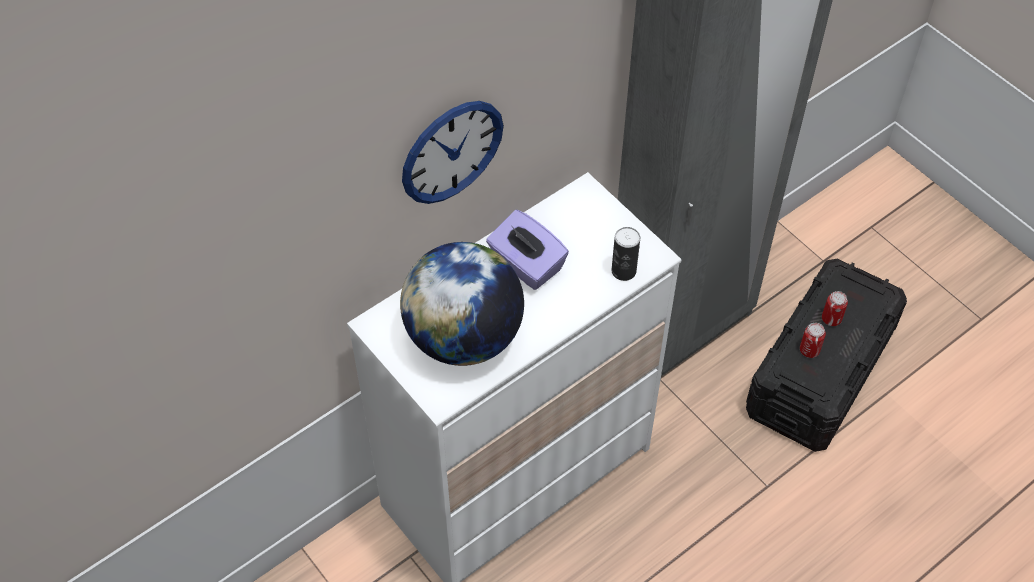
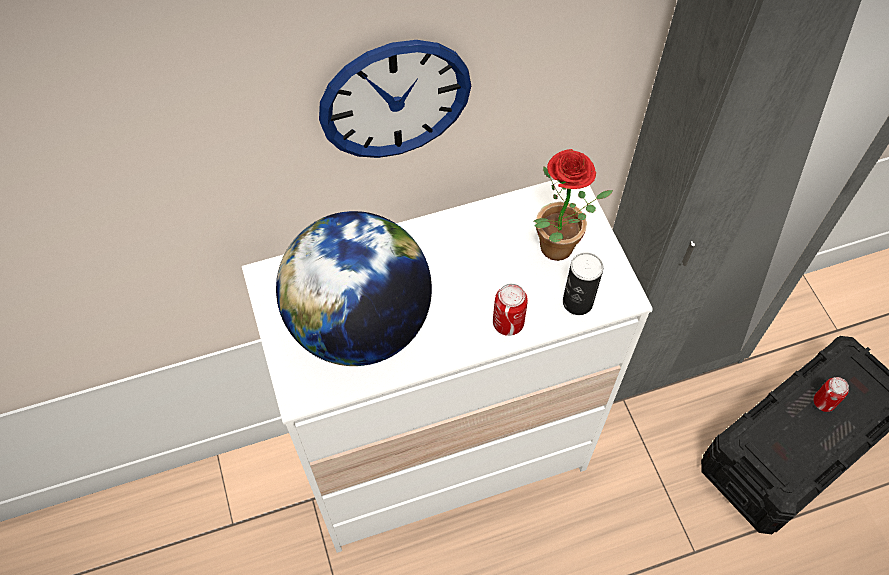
camera: 20 degrees right, 5 degrees up
purple tissue box [486,210,569,290] -> none
can [800,323,826,358] -> can moved to [493,283,528,336]
none -> potted plant [534,149,613,261]

